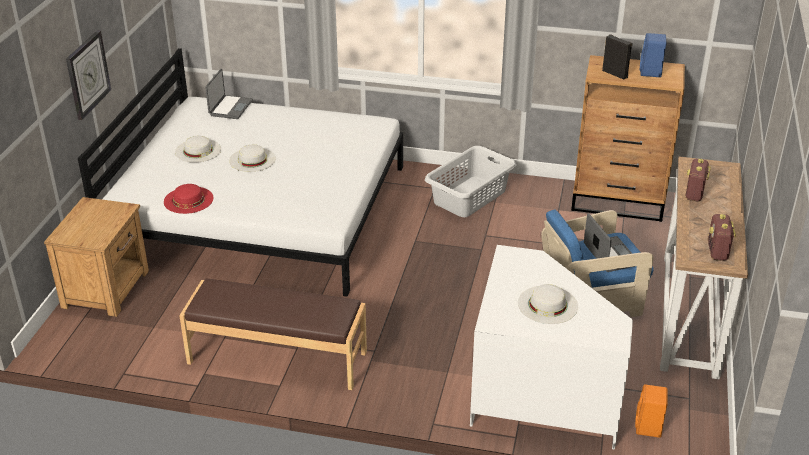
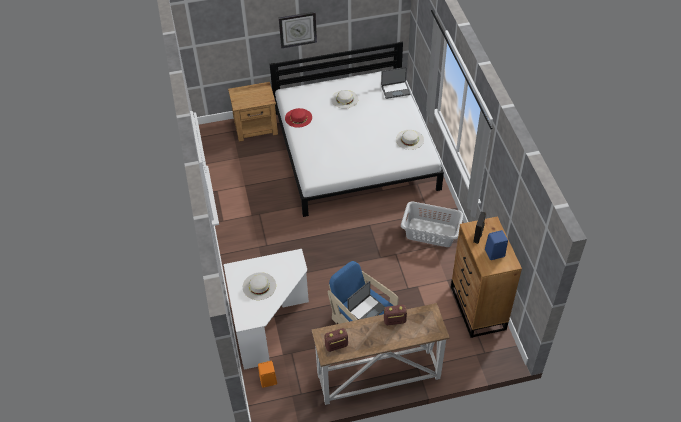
camera: 65 degrees right, 15 degrees up
brown bench [179,278,367,390] -> none
white hat [229,145,276,172] -> white hat moved to [396,130,424,150]

